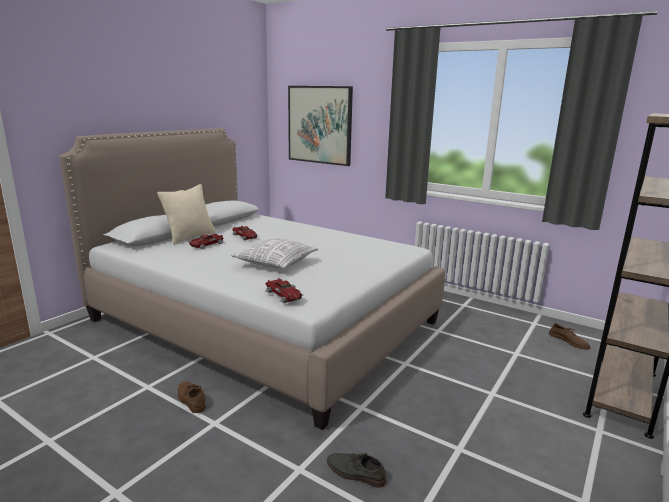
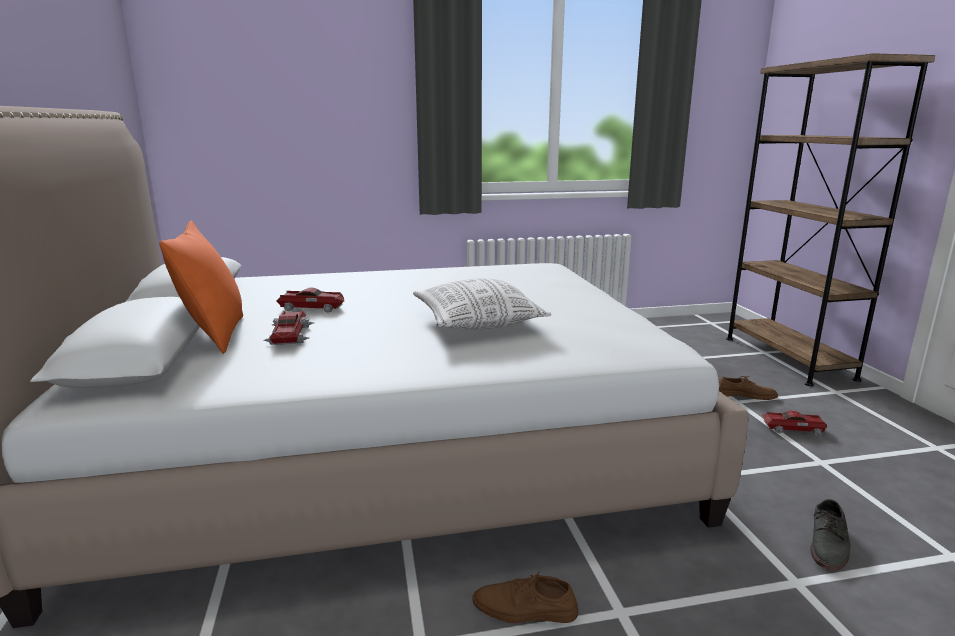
camera: 45 degrees left, 0 degrees up
beige pillow [157,184,216,245] -> orange pillow [159,220,243,354]
toy car [265,278,303,304] -> toy car moved to [762,411,827,436]
picture [288,86,353,166] -> none
grey shoe [327,453,387,488] -> grey shoe turned 45 degrees counterclockwise [810,499,851,570]
brown shoe [549,323,590,350] -> brown shoe moved to [719,376,778,400]

